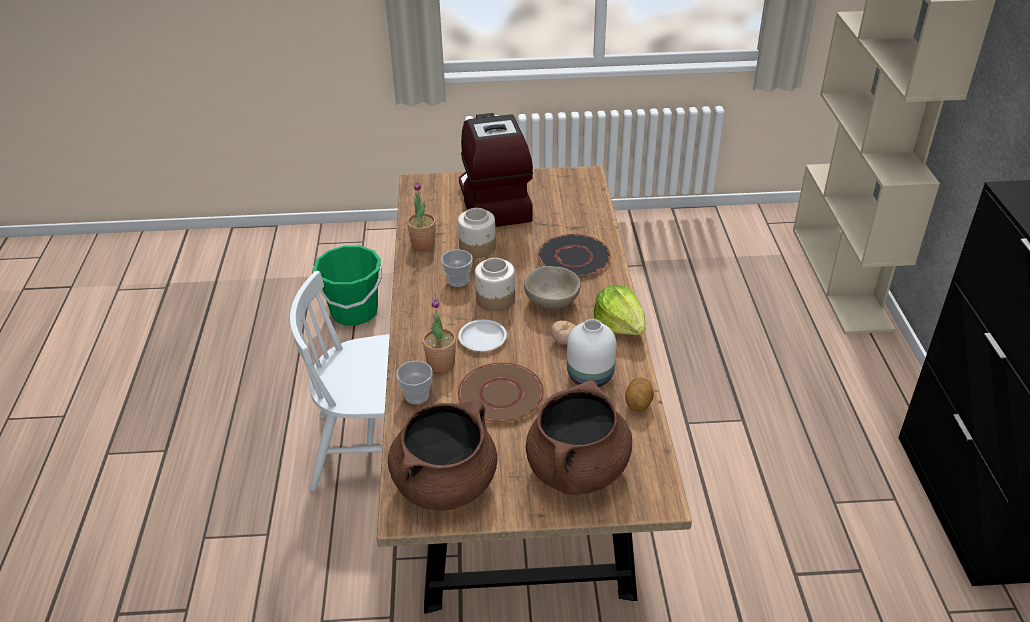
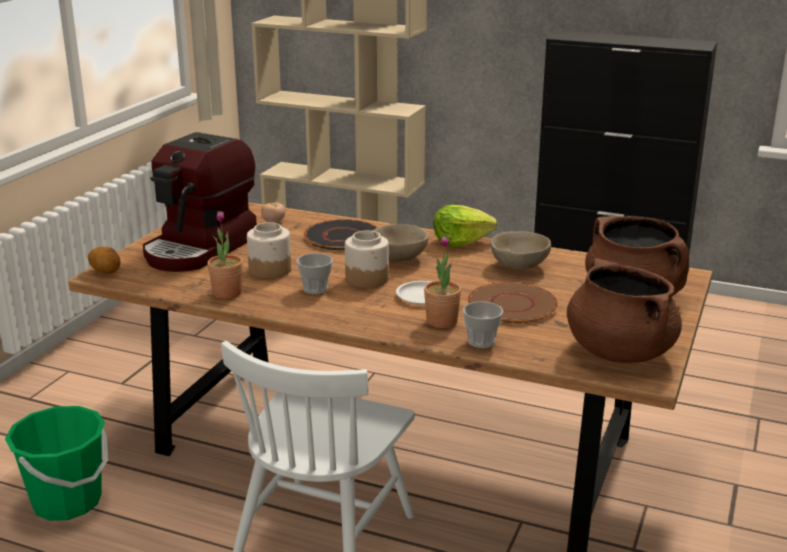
camera: 65 degrees left, 15 degrees down
coffee machine [459,113,533,227] -> coffee machine turned 75 degrees counterclockwise [143,132,257,272]
tomato [551,321,576,345] -> tomato moved to [261,202,286,223]
white vase [567,319,616,387] -> beige bowl [490,231,551,270]
potato [625,377,654,412] -> potato moved to [88,247,121,274]

